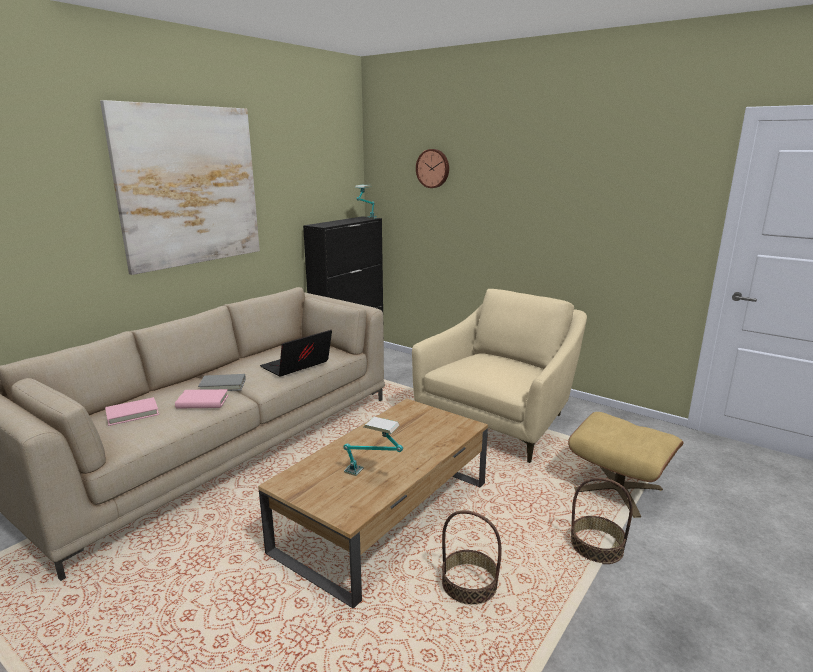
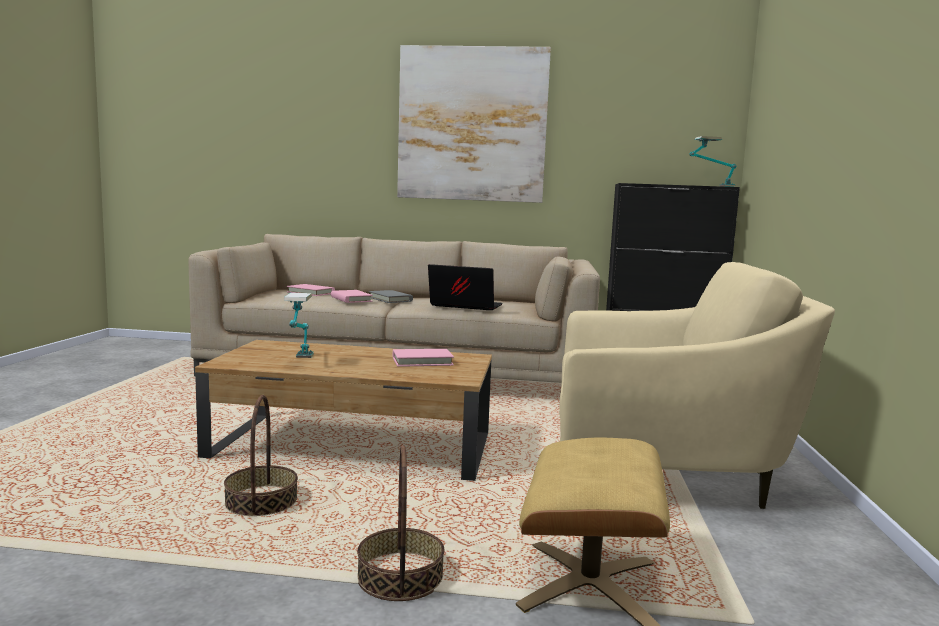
camera: 60 degrees right, 10 degrees down
wall clock [416,149,449,188] -> none
none -> pink book [393,349,454,367]

